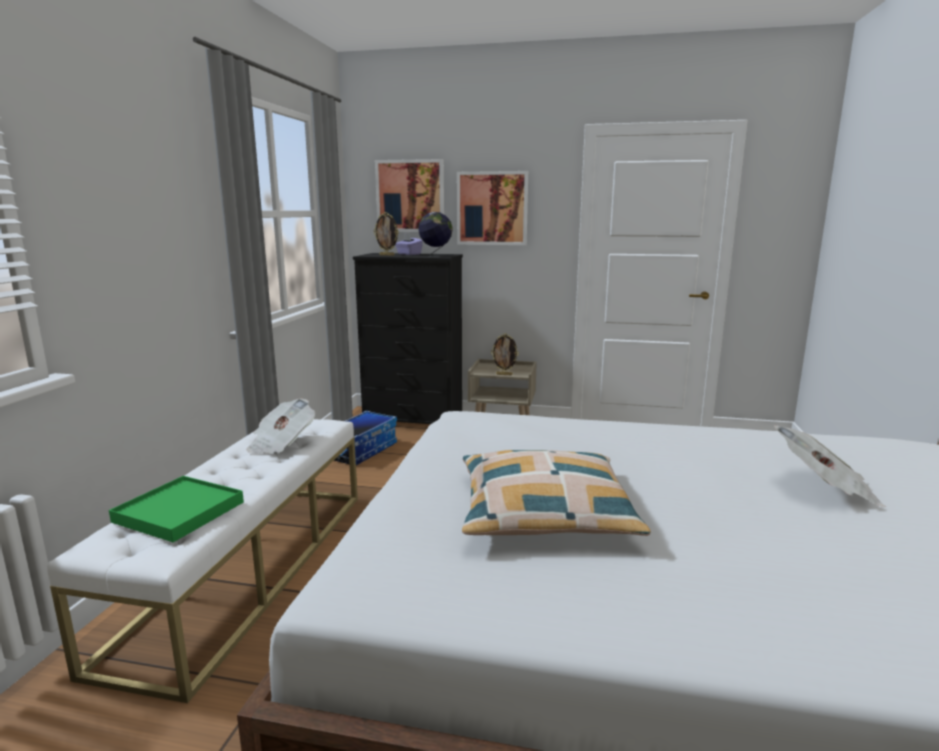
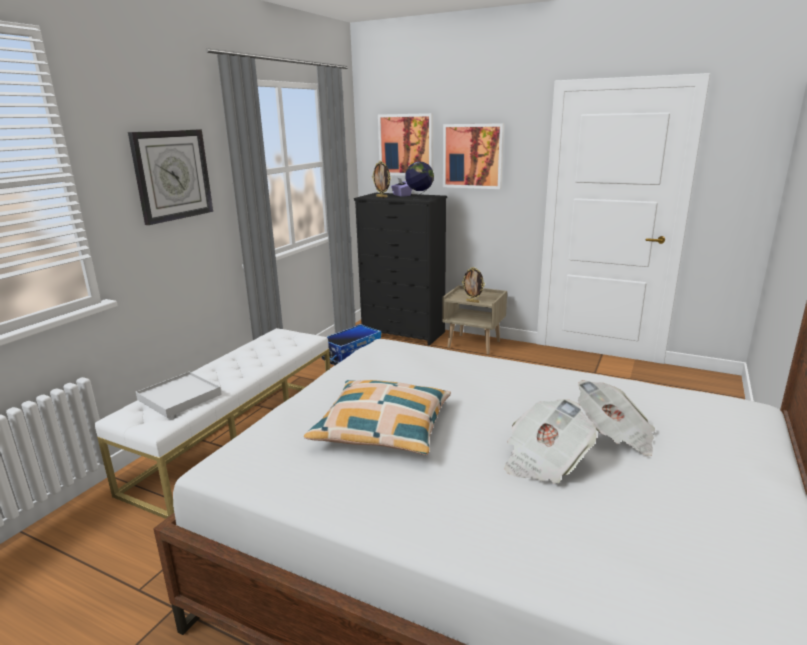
camera: 15 degrees right, 5 degrees up
green tray [109,476,244,542] -> white tray [136,372,222,418]
newspaper [247,399,315,454] -> newspaper moved to [504,399,597,483]
none -> wall clock [128,130,213,225]

